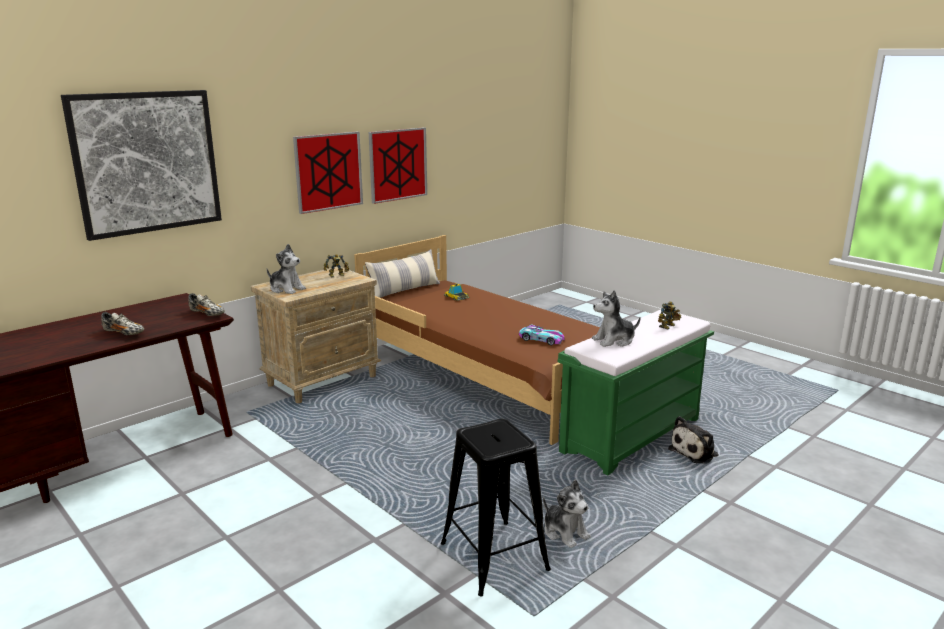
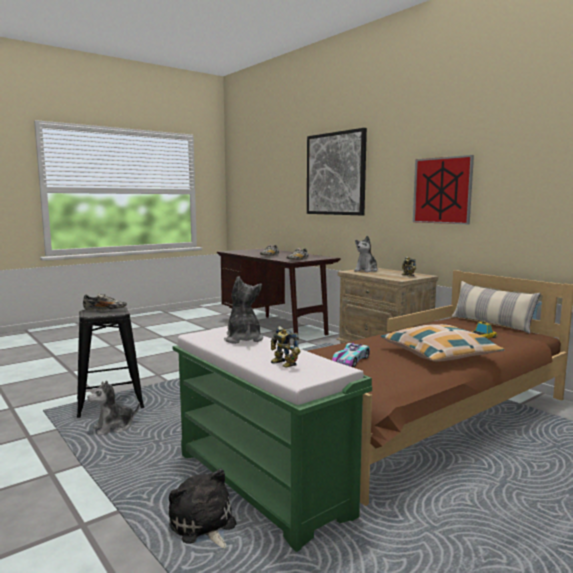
camera: 95 degrees right, 10 degrees down
picture [369,127,427,204] -> none
none -> shoe [83,293,127,310]
none -> pillow [380,324,505,362]

